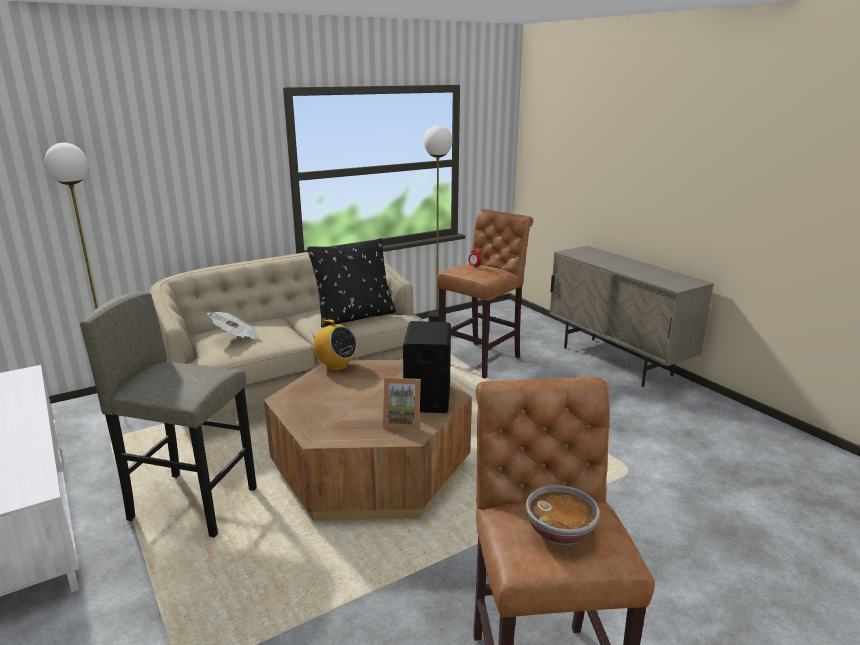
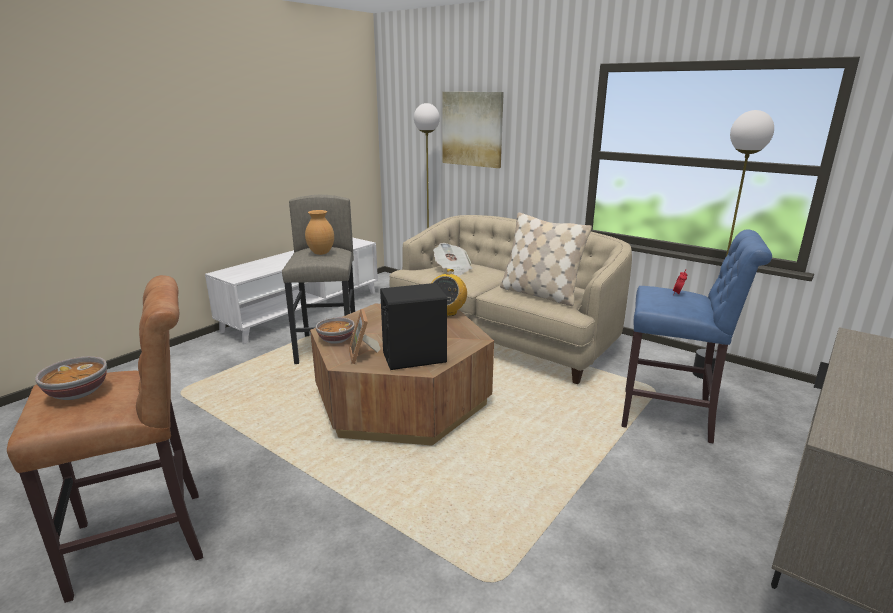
camera: 70 degrees right, 0 degrees up
black pillow [307,238,396,328] -> beige pillow [500,213,592,306]
brown stool [437,209,533,378] -> blue stool [621,229,772,444]
none -> brown vase [305,210,334,255]
none -> bowl [316,317,355,344]
none -> picture [442,92,504,168]

